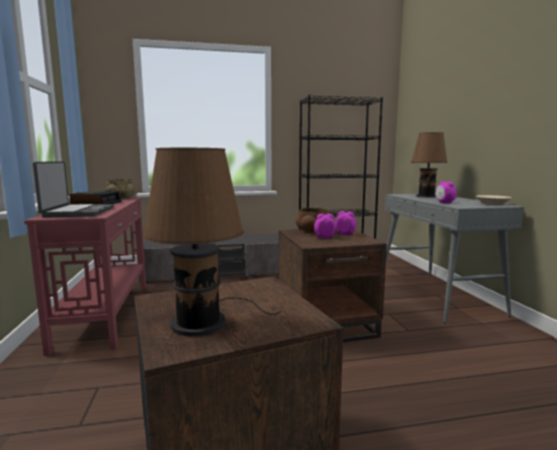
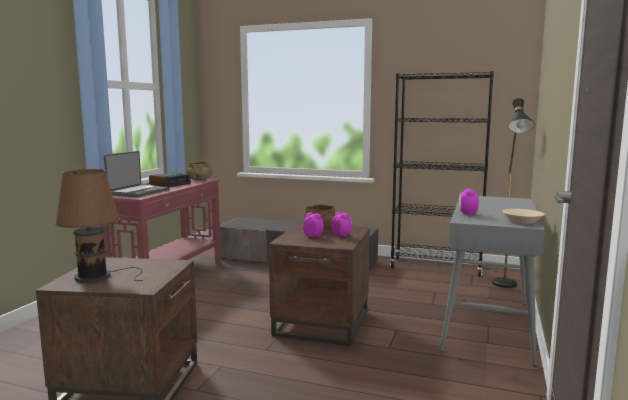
camera: 30 degrees right, 0 degrees up
brown table lamp [411,132,456,199] -> none
none -> black floor lamp [492,98,535,288]

